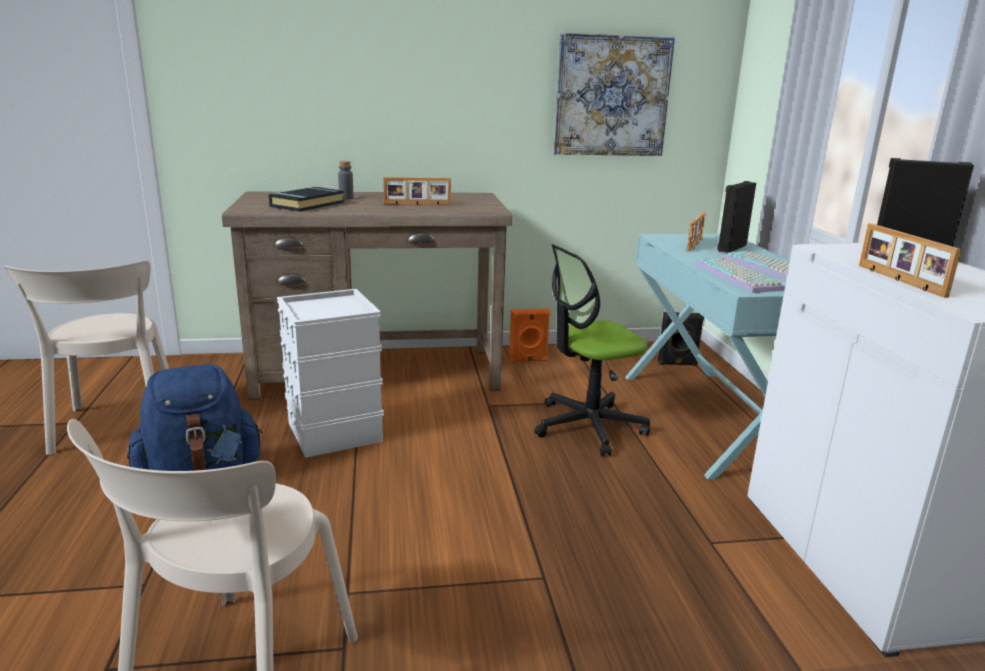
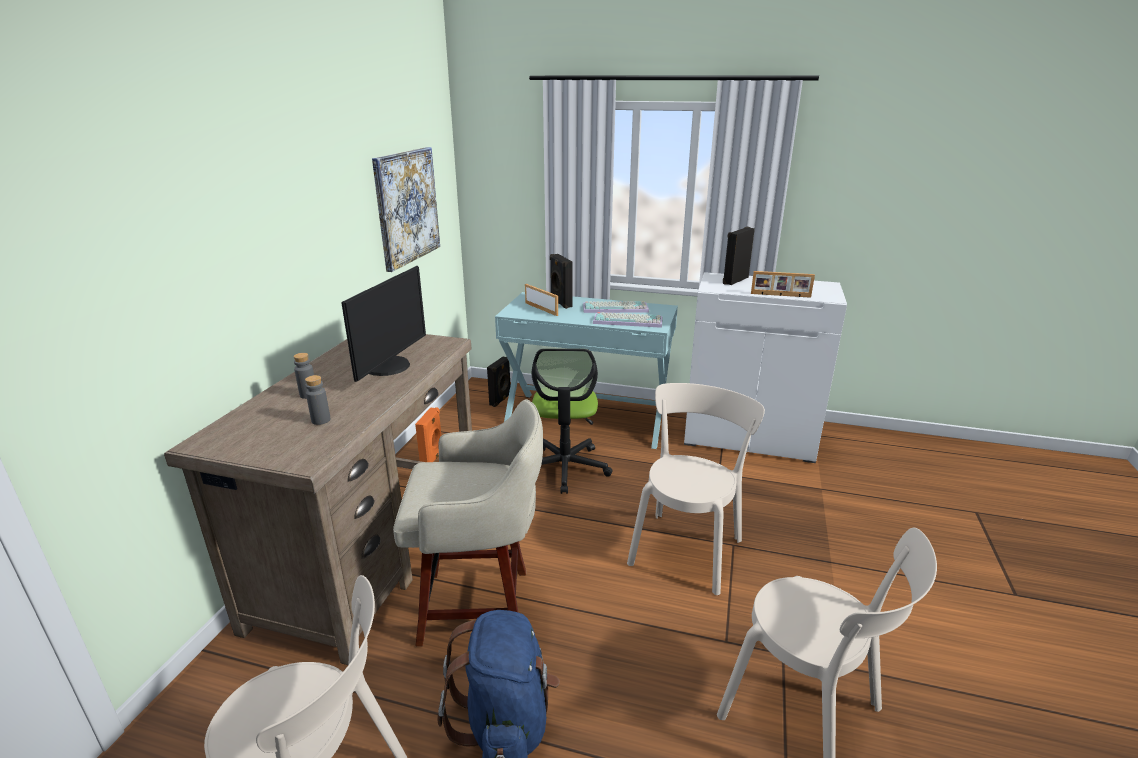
camera: 65 degrees left, 5 degrees up
black book [268,187,345,212] -> grey bottle [305,375,331,425]
white storage box [277,289,384,458] -> beige stool [393,399,543,646]
picture frame [383,177,451,205] -> monitor [341,266,426,382]
none -> beige chair [627,383,765,595]

